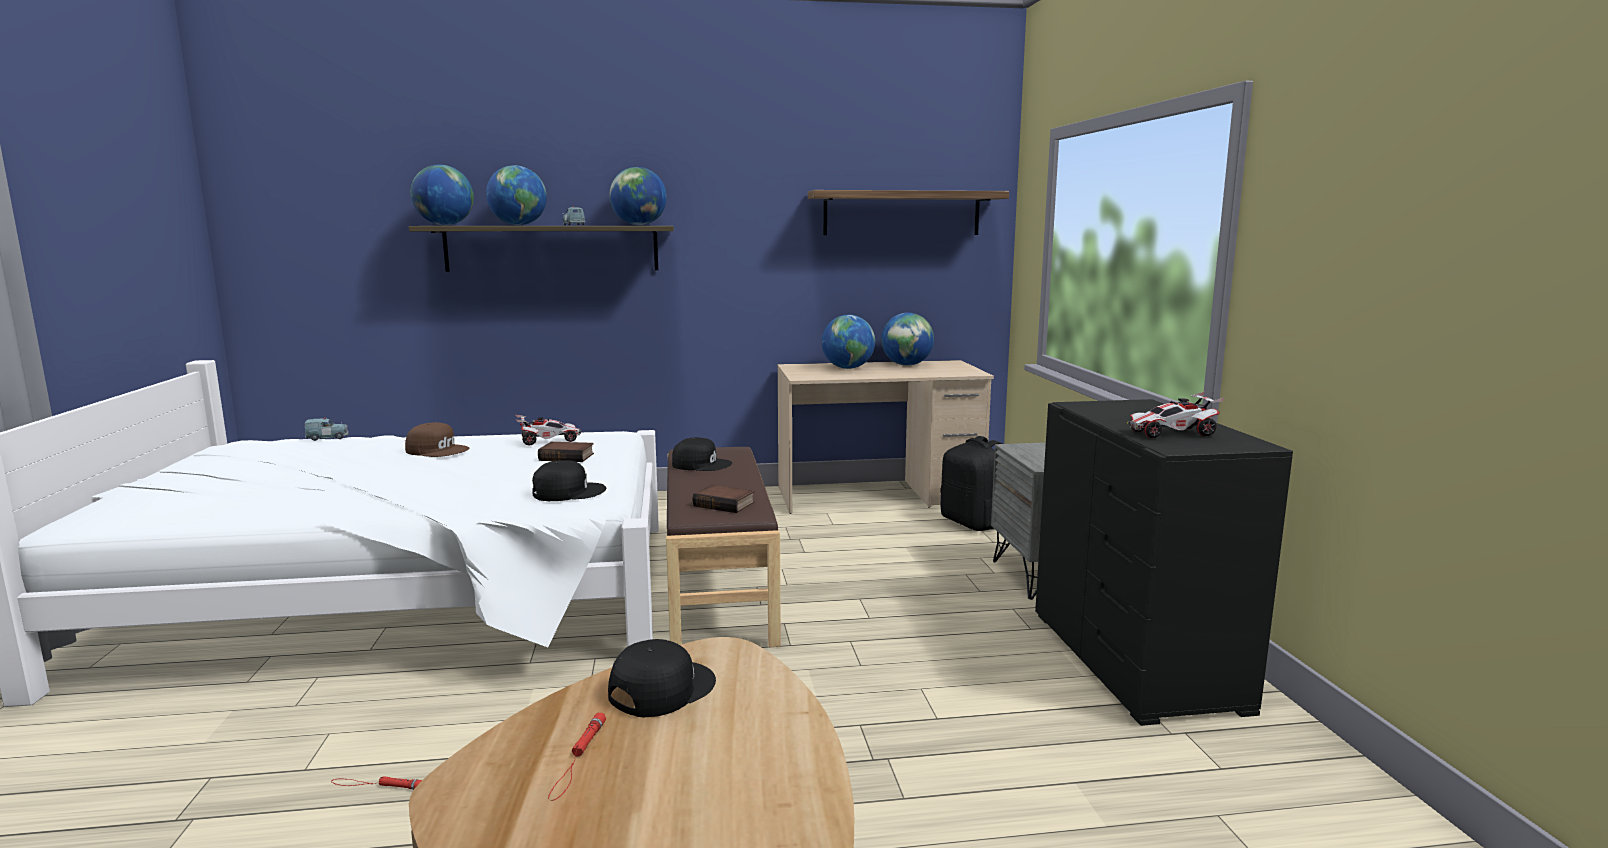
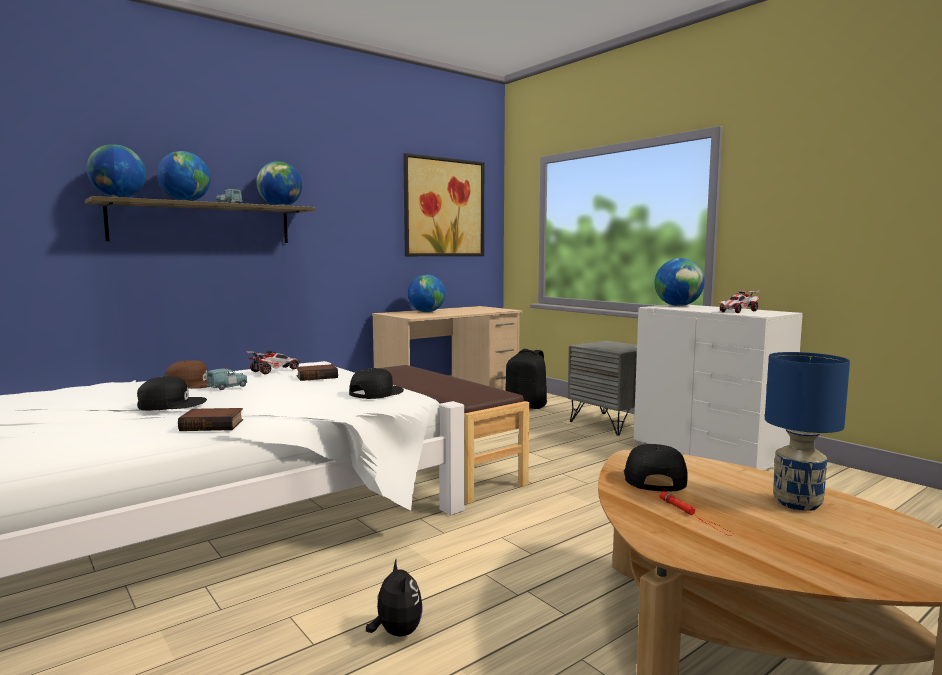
camera: 30 degrees left, 5 degrees down
blue toy car [305,417,349,441] -> blue toy car moved to [206,367,247,390]
red flashlight [331,776,422,790] -> plush toy [366,560,423,637]
black cap [672,437,732,471] -> black cap moved to [137,376,207,411]
book [693,485,755,513] -> book moved to [178,408,243,431]
shelf [808,190,1009,235] -> picture [403,153,484,256]
globe [881,313,934,366] -> globe moved to [655,258,705,306]
black dresser [1035,399,1293,726] -> white dresser [634,305,803,470]
none -> blue table lamp [765,352,850,511]

